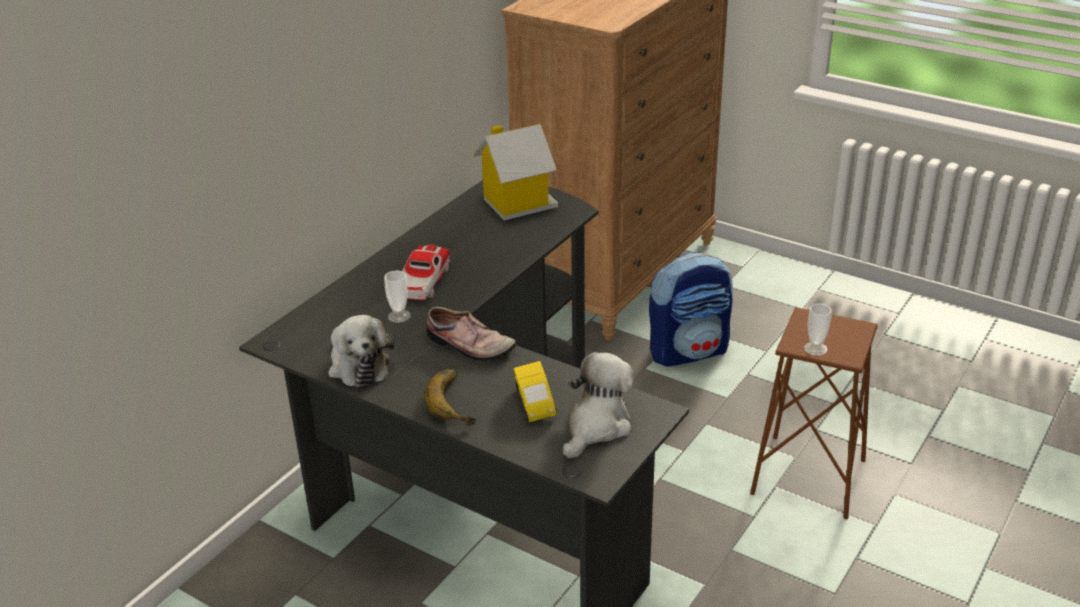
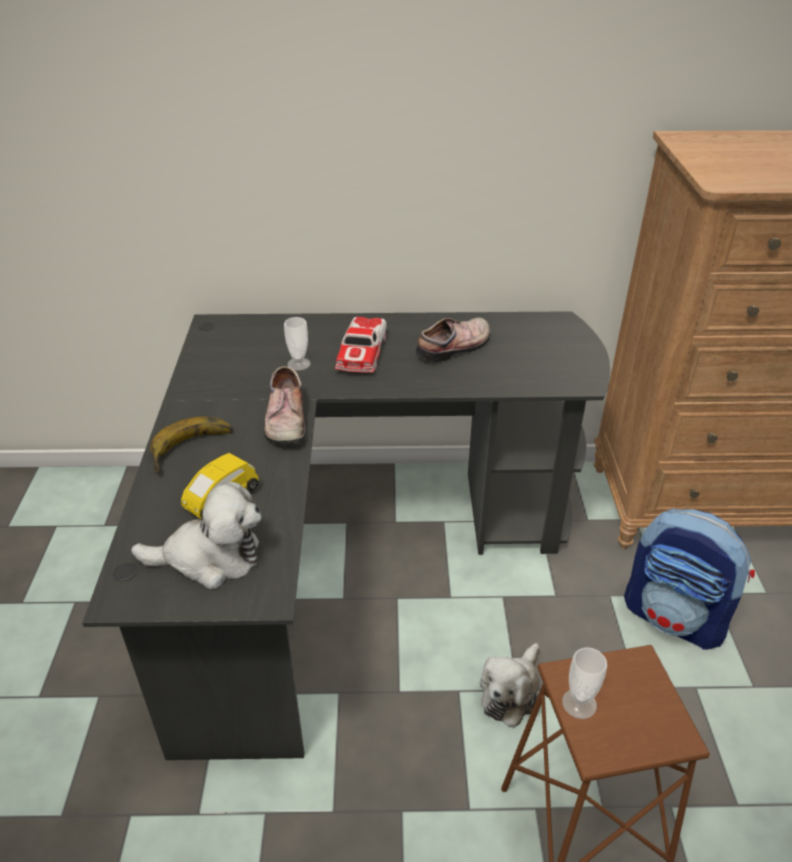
camera: 55 degrees right, 5 degrees up
plush toy [328,315,394,387] -> plush toy moved to [480,643,540,728]
toy car [402,244,451,300] -> toy car turned 120 degrees clockwise [335,317,387,372]
toy house [473,124,558,221] -> none
none -> shoe [416,317,490,362]

